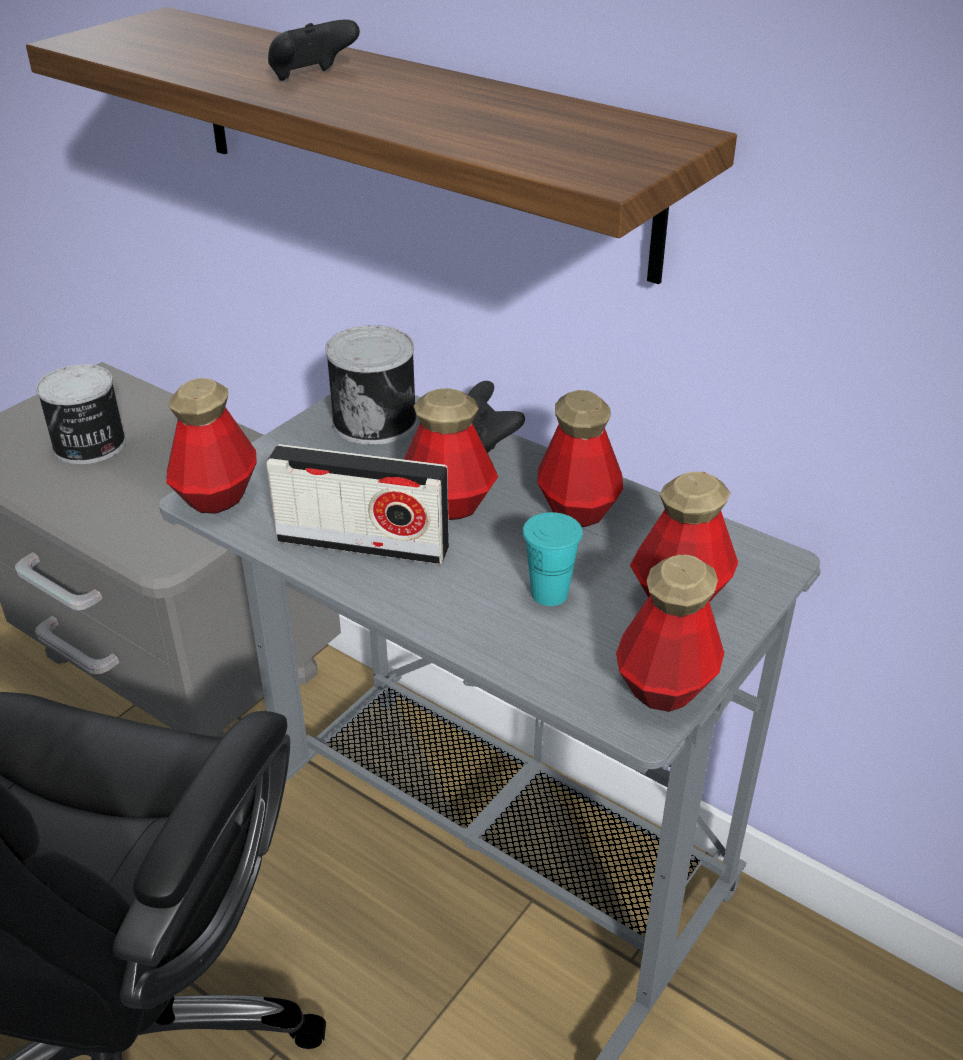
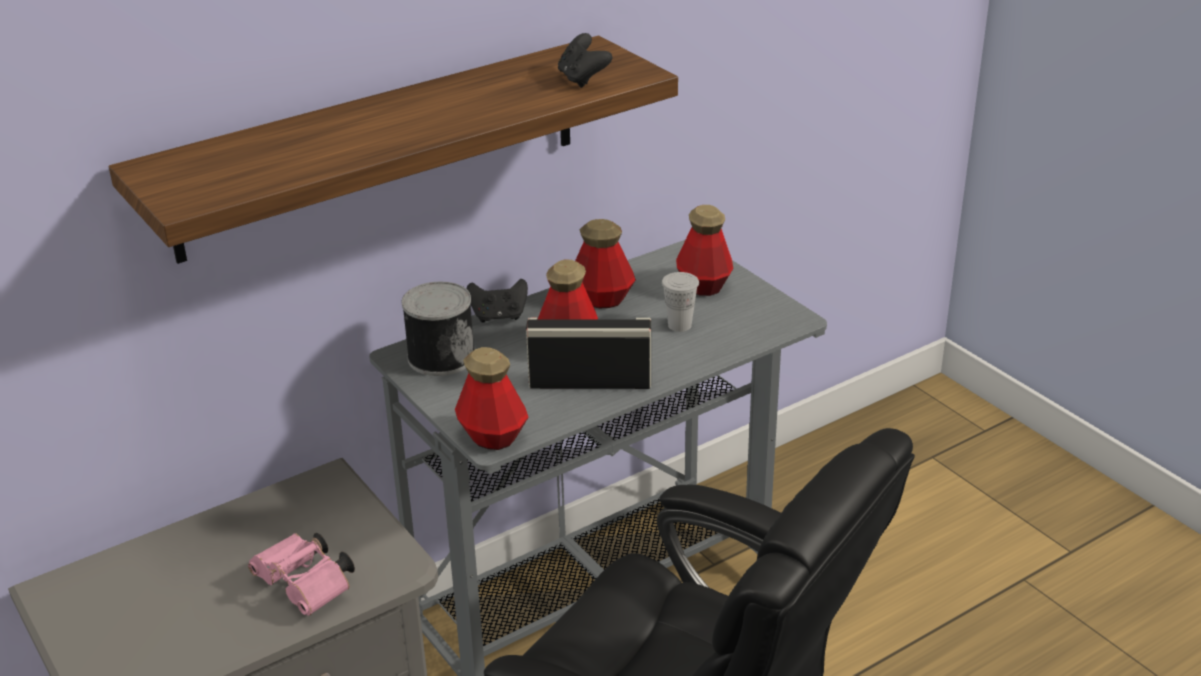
camera: 70 degrees left, 5 degrees down
can [36,364,126,464] -> none
radio [266,444,449,565] -> radio turned 120 degrees counterclockwise [526,318,651,389]
black game controller [268,20,360,81] -> black game controller moved to [558,33,612,88]
turquoise cup [522,512,583,606] -> white cup [662,272,699,332]
bottle [616,554,724,712] -> none
none -> pink binoculars [248,533,355,616]

